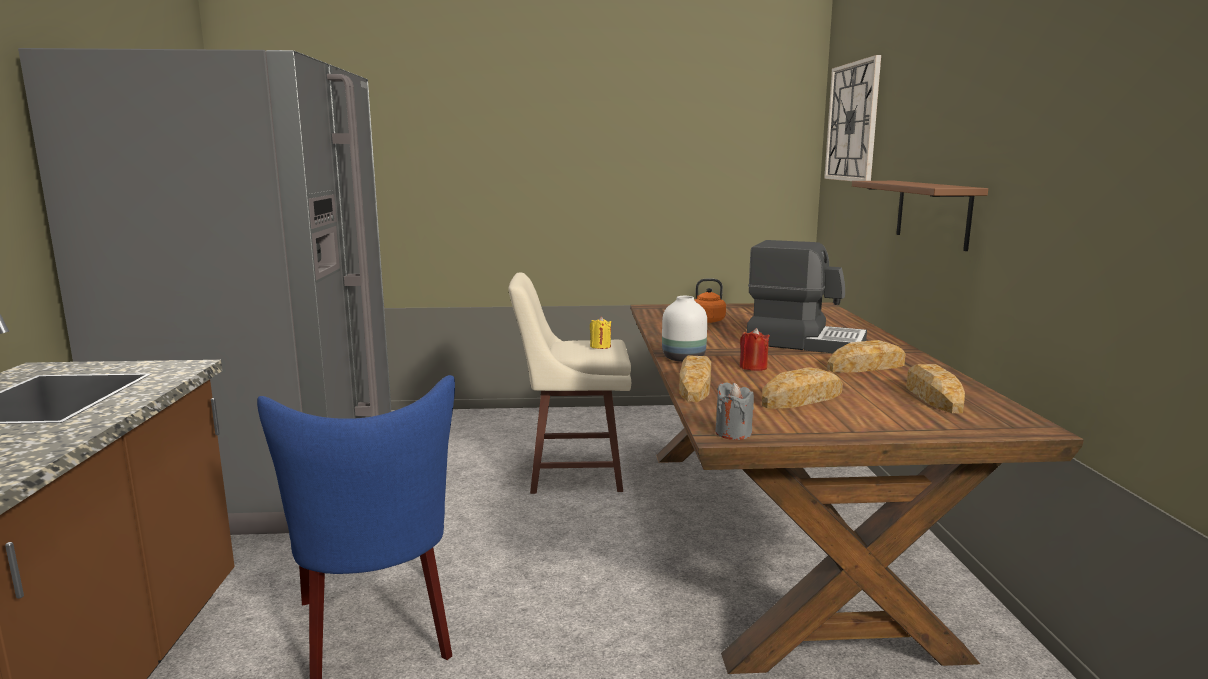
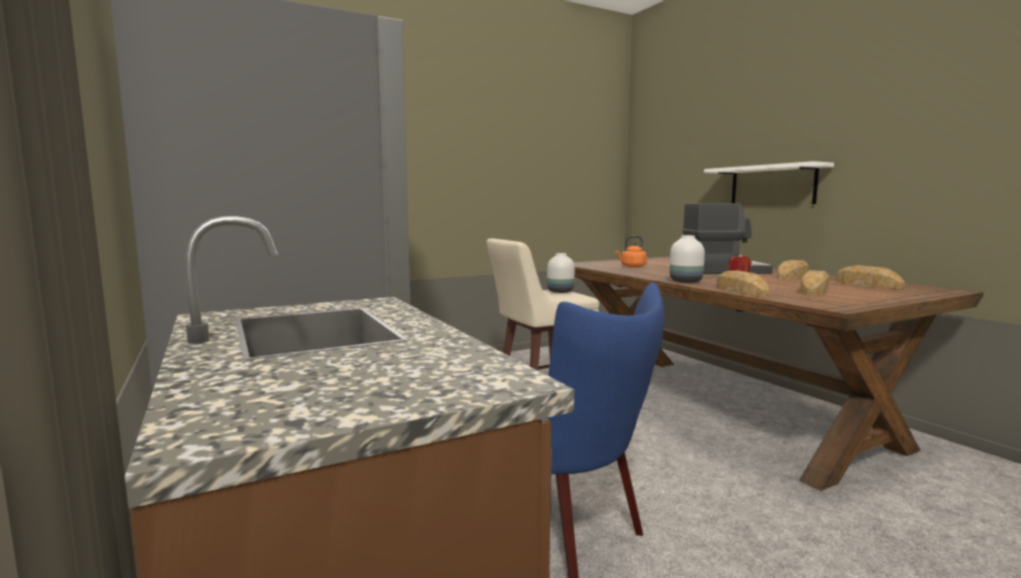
camera: 25 degrees left, 5 degrees down
yellow candle [590,316,611,349] -> white vase [547,253,575,293]
grey candle [716,383,754,440] -> none
wall clock [824,55,881,181] -> none
brown shelf [852,181,988,251] -> white shelf [704,161,834,204]

